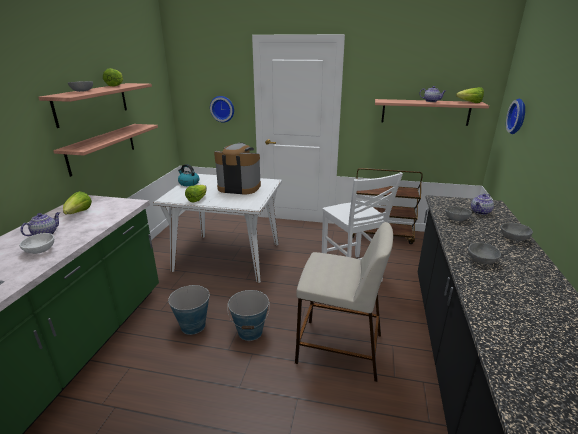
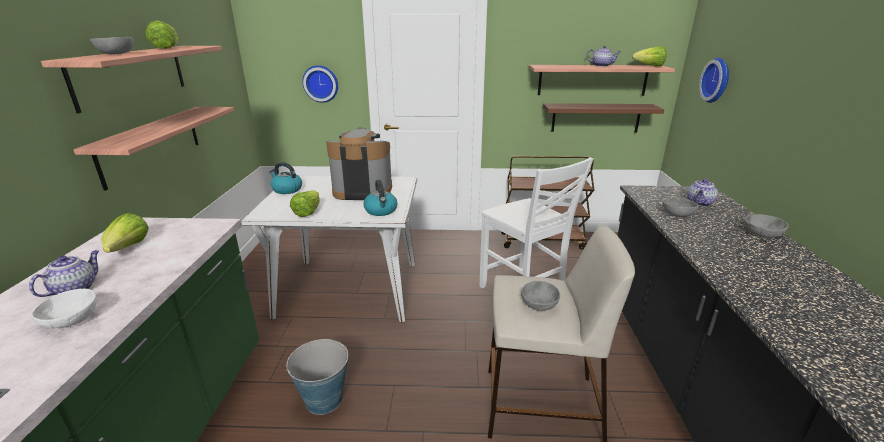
camera: 10 degrees left, 0 degrees up
bucket [227,290,270,341] -> none
grey bowl [468,242,501,264] -> grey bowl moved to [521,281,560,311]
none -> kettle [364,180,397,216]
none -> brown shelf [543,103,664,133]

